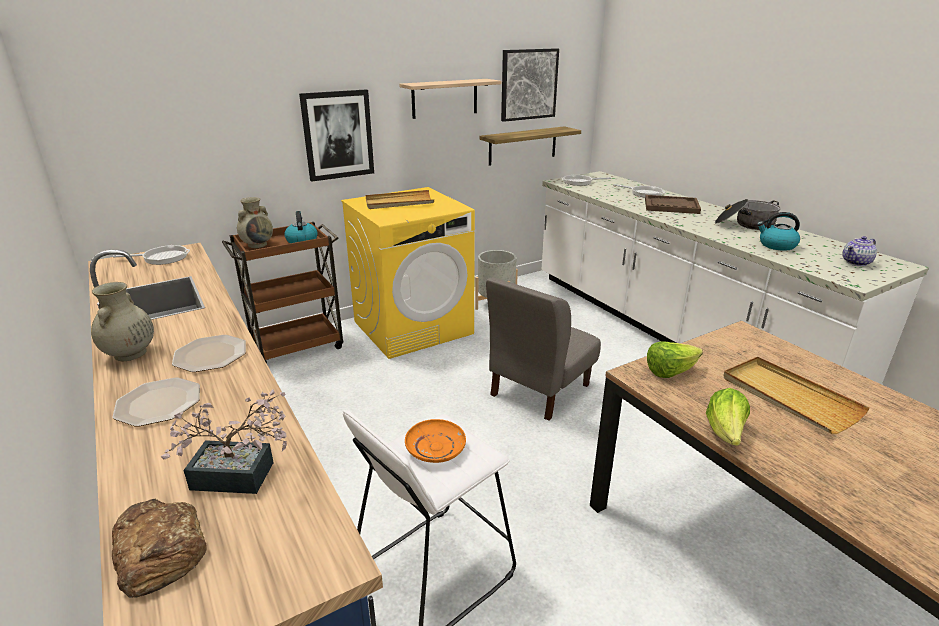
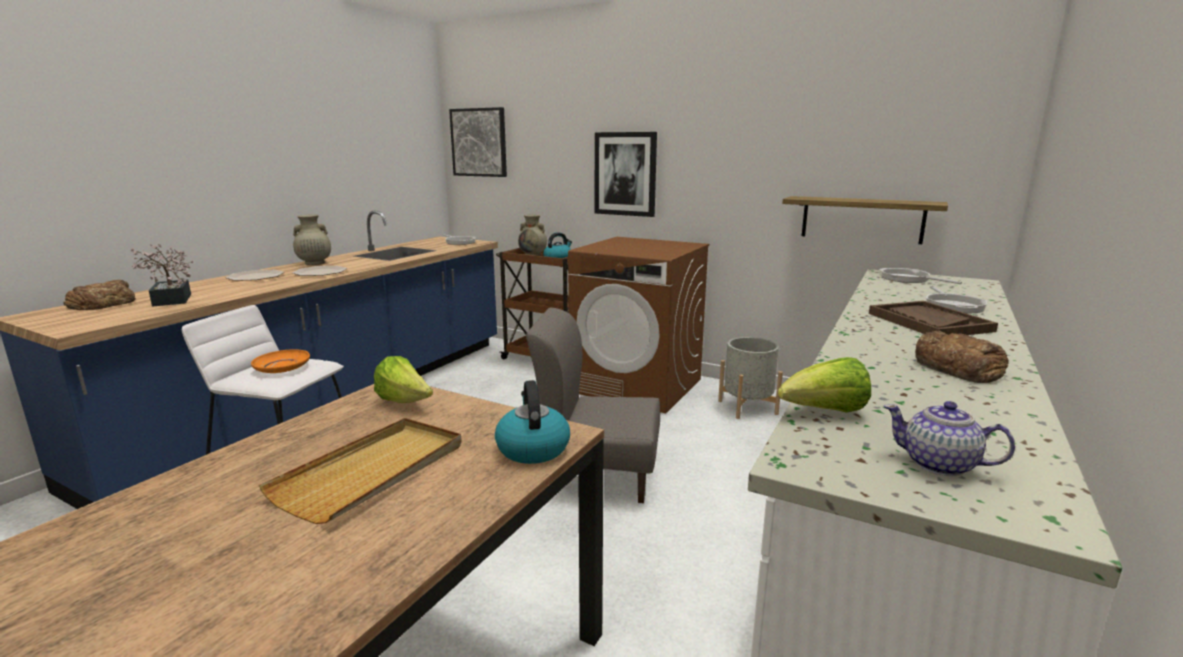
camera: 60 degrees right, 10 degrees down
yellow washing machine [341,187,475,359] -> brown washing machine [568,237,709,413]
beige tray [366,190,434,209] -> none
shelf [399,79,502,119] -> none
picture [501,48,559,122] -> picture moved to [449,107,507,177]
lettuce [706,388,750,446] -> lettuce moved to [778,357,871,413]
cooking pot [715,199,781,230] -> bread [915,331,1009,383]
kettle [757,212,800,251] -> kettle moved to [495,380,570,464]

